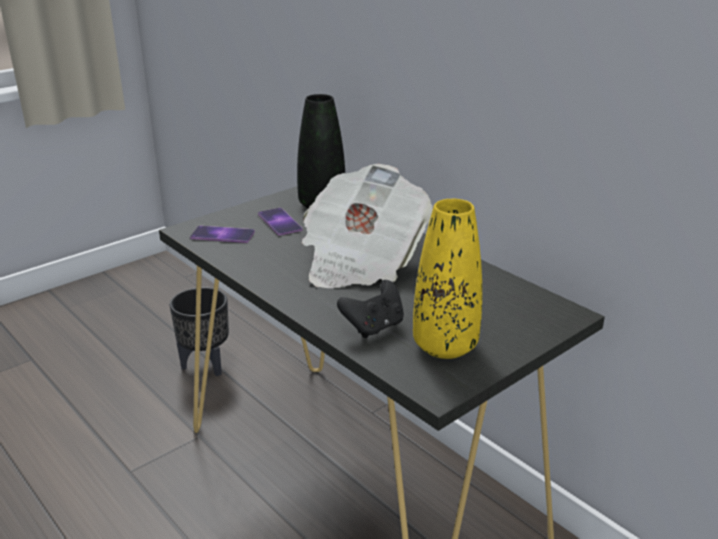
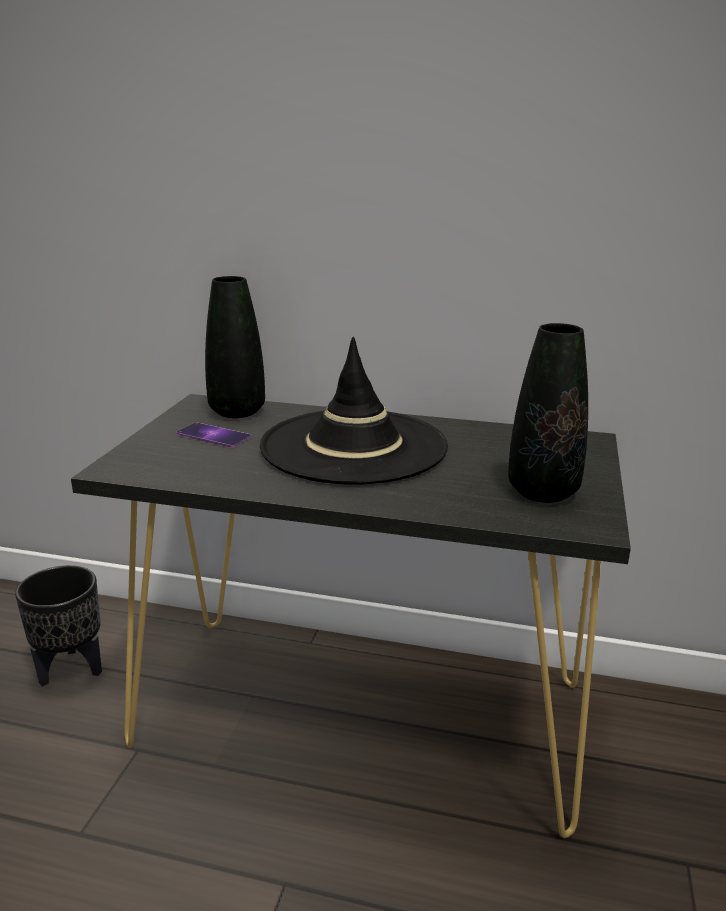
camera: 35 degrees left, 5 degrees down
phone [190,226,255,243] -> none
newspaper [302,164,433,288] -> black hat [260,337,448,485]
black game controller [337,280,404,338] -> none
yellow vase [413,198,482,359] -> black vase [508,323,588,503]

